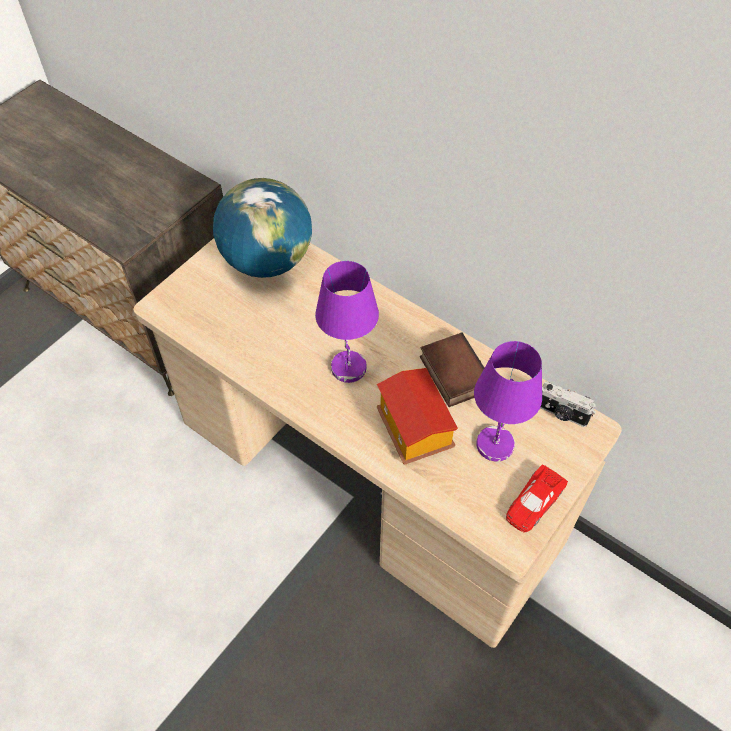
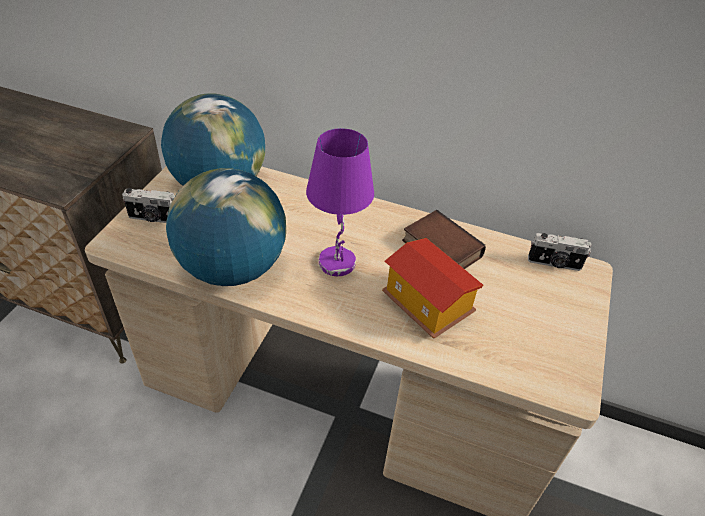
camera: 20 degrees left, 10 degrees down
purple table lamp [474,341,542,462] -> none
red toy car [506,464,568,532] -> none
none -> camera [122,188,175,223]
none -> globe [166,168,286,286]

